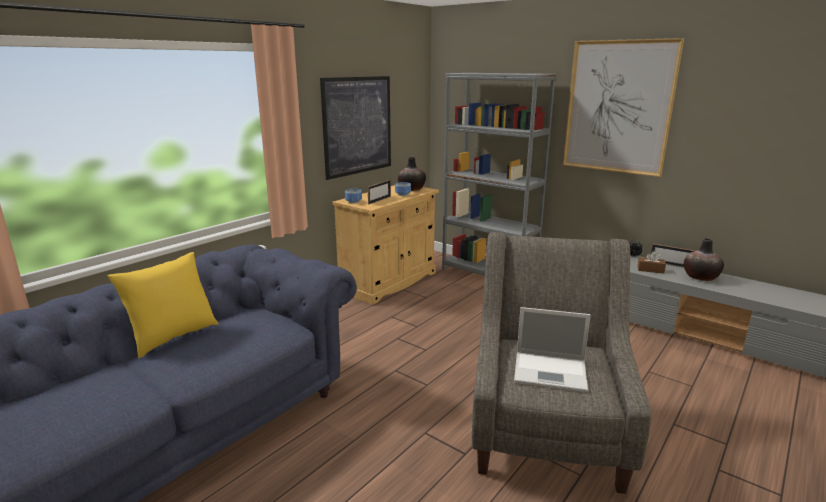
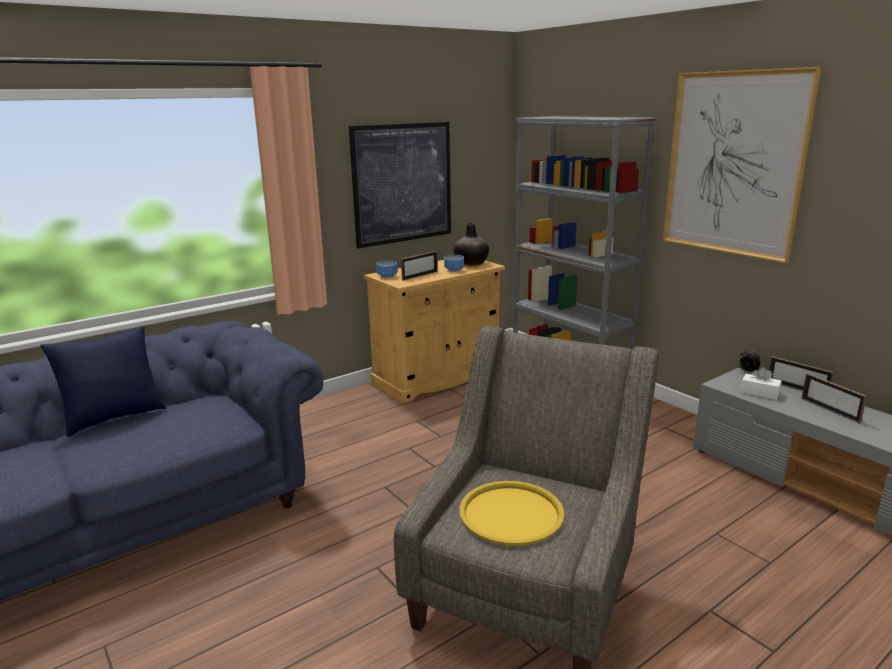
camera: 15 degrees right, 0 degrees up
yellow pillow [107,252,219,358] -> blue pillow [40,326,167,437]
laptop [514,307,590,392] -> yellow tray [459,481,564,546]
brown tissue box [638,251,666,274] -> white tissue box [741,367,782,400]
vase [684,238,724,281] -> picture frame [801,373,867,424]

